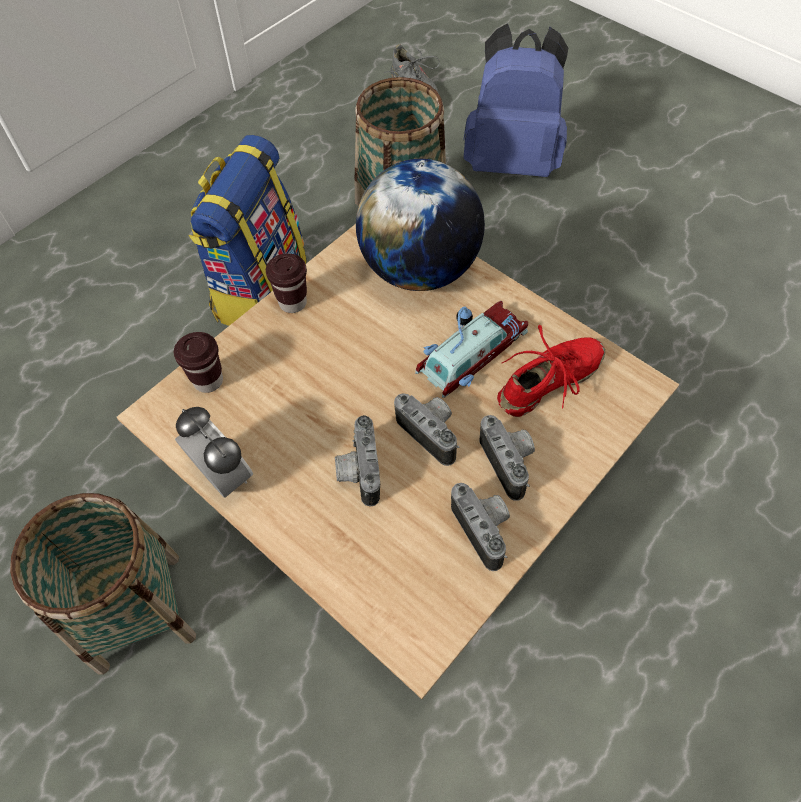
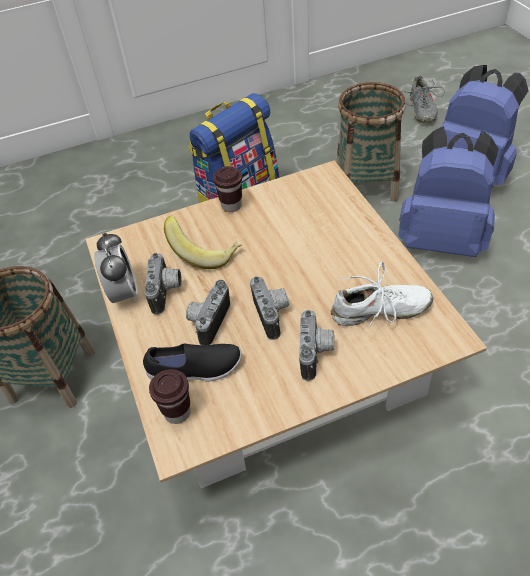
camera: 30 degrees right, 10 degrees down
brown cup [174,332,223,393] -> brown cup moved to [149,369,191,424]
globe [356,159,485,291] -> none
toy car [415,301,528,398] -> none
camera [451,483,510,571] -> camera moved to [144,253,182,315]
red shoe [497,325,605,417] -> white shoe [331,262,433,326]
none -> black shoe [143,344,241,382]
none -> banana [164,216,242,269]
none -> blue backpack [398,126,498,257]

